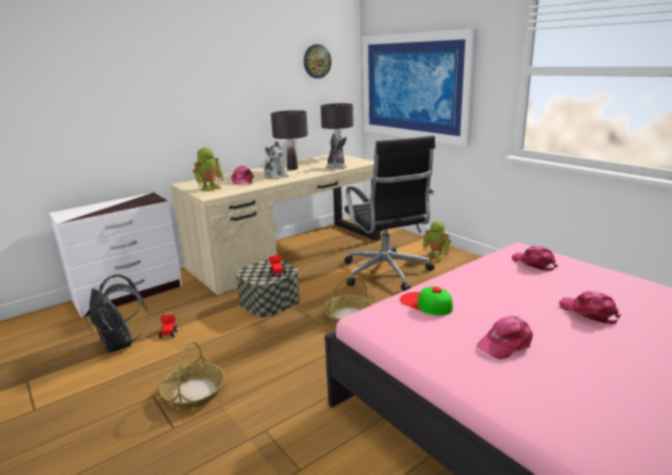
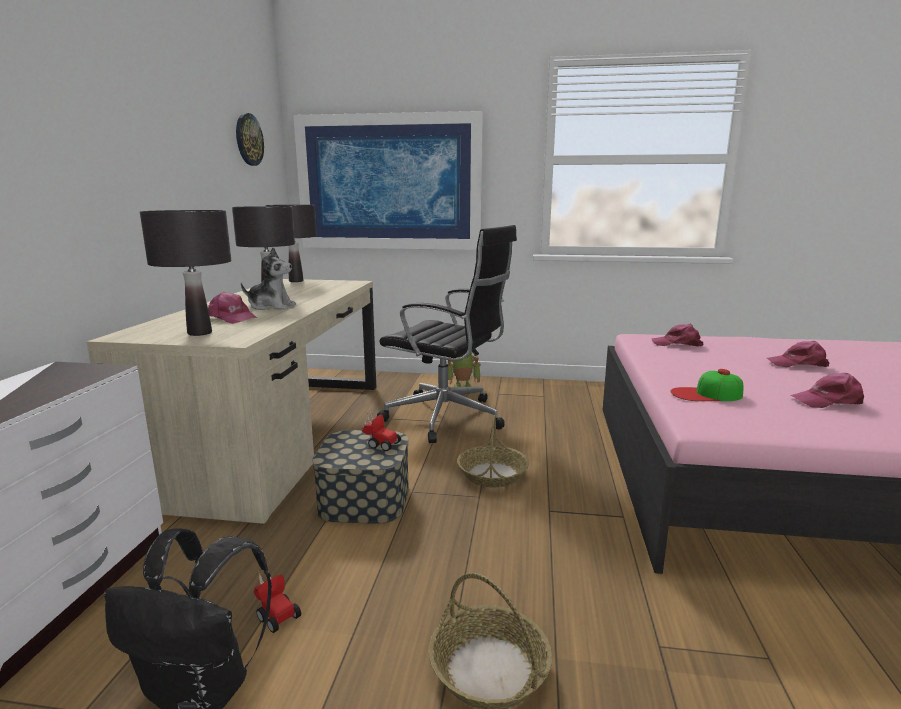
camera: 45 degrees left, 5 degrees down
toy robot [193,147,223,191] -> black table lamp [140,210,231,336]
plush toy [326,133,347,169] -> none
pink cap [477,316,533,360] -> pink cap turned 75 degrees clockwise [790,373,864,408]

